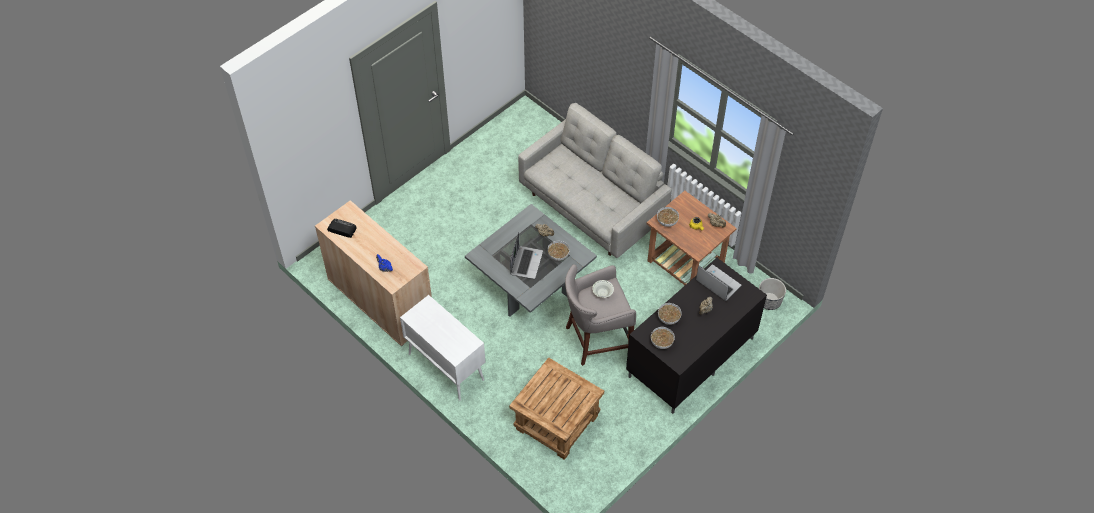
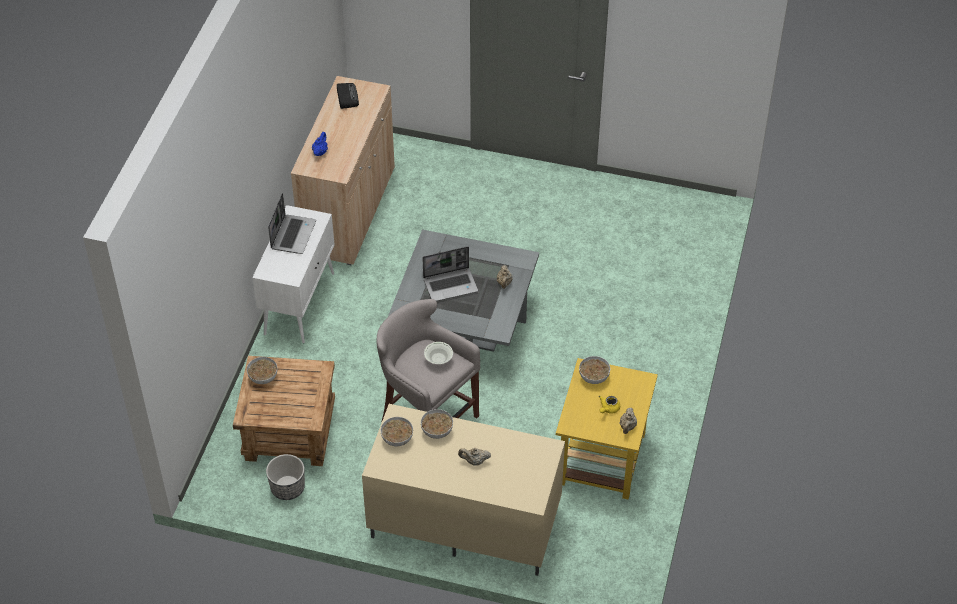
camera: 60 degrees right, 5 degrees down
grey sofa [518,103,672,258] -> none
bowl [547,241,570,261] -> bowl moved to [247,357,277,384]
black tv stand [626,258,767,414] -> beige tv stand [362,404,565,576]
brown side table [646,191,737,285] -> yellow side table [556,358,658,499]
laptop [696,265,741,301] -> laptop moved to [268,193,316,254]
planter [759,278,786,310] -> planter moved to [266,454,305,500]

